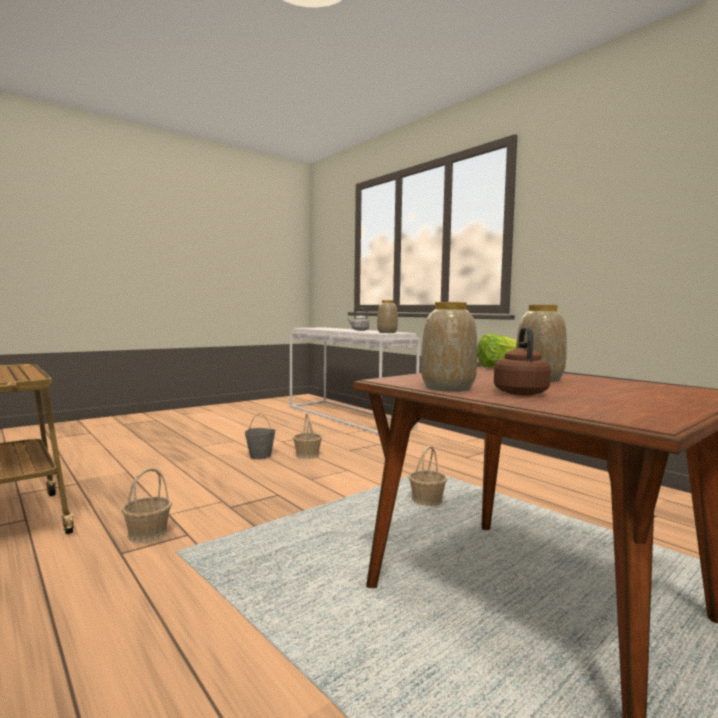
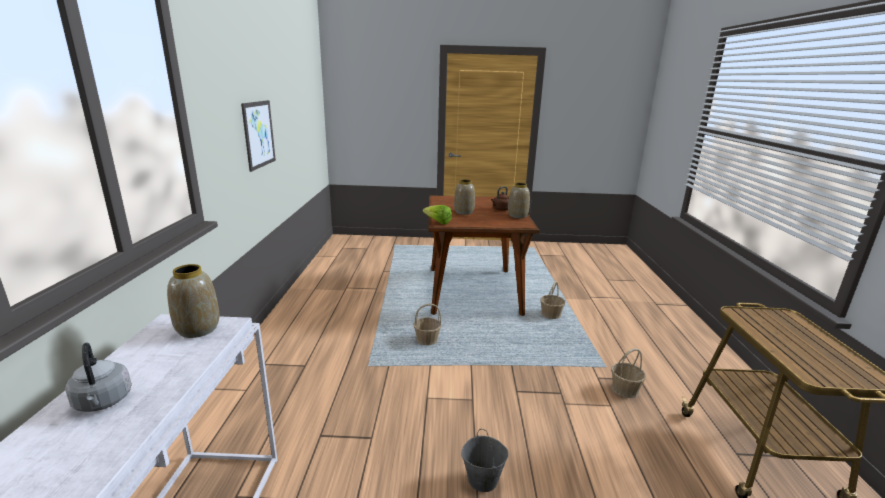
camera: 140 degrees left, 15 degrees up
basket [293,413,322,459] -> basket moved to [540,281,565,319]
none -> picture [241,100,276,172]

